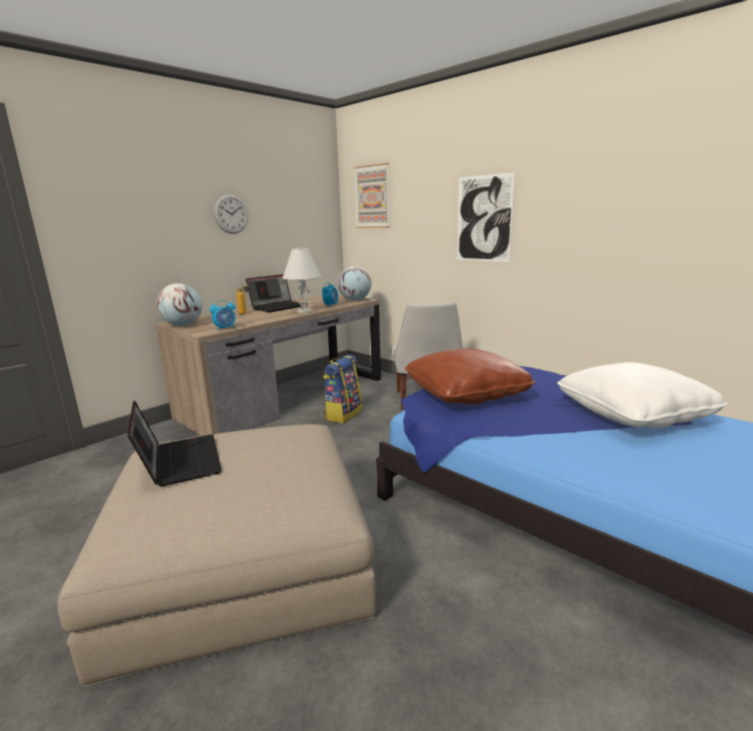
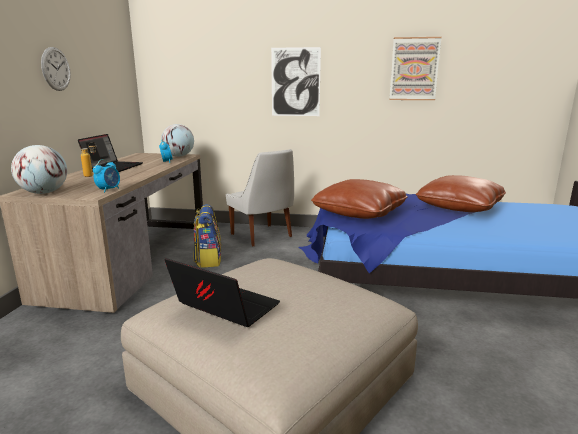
camera: 35 degrees left, 0 degrees up
white table lamp [282,247,322,314] -> none
picture [354,163,390,228] -> picture moved to [389,37,442,100]
white pillow [557,362,727,428] -> brown pillow [416,175,506,212]

